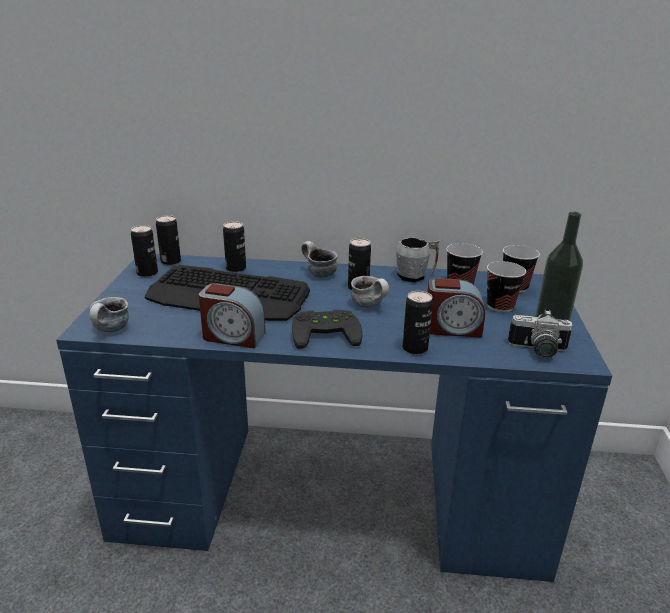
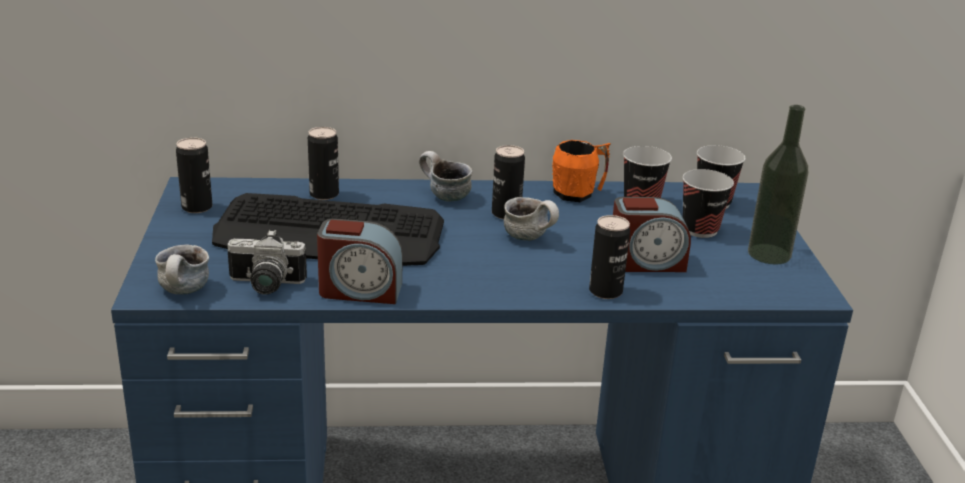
camera: 10 degrees left, 0 degrees up
can [156,215,181,265] -> none
black game controller [292,310,363,349] -> none
grey mug [396,237,440,282] -> orange mug [552,140,611,202]
camera [508,310,573,359] -> camera moved to [227,230,307,295]

